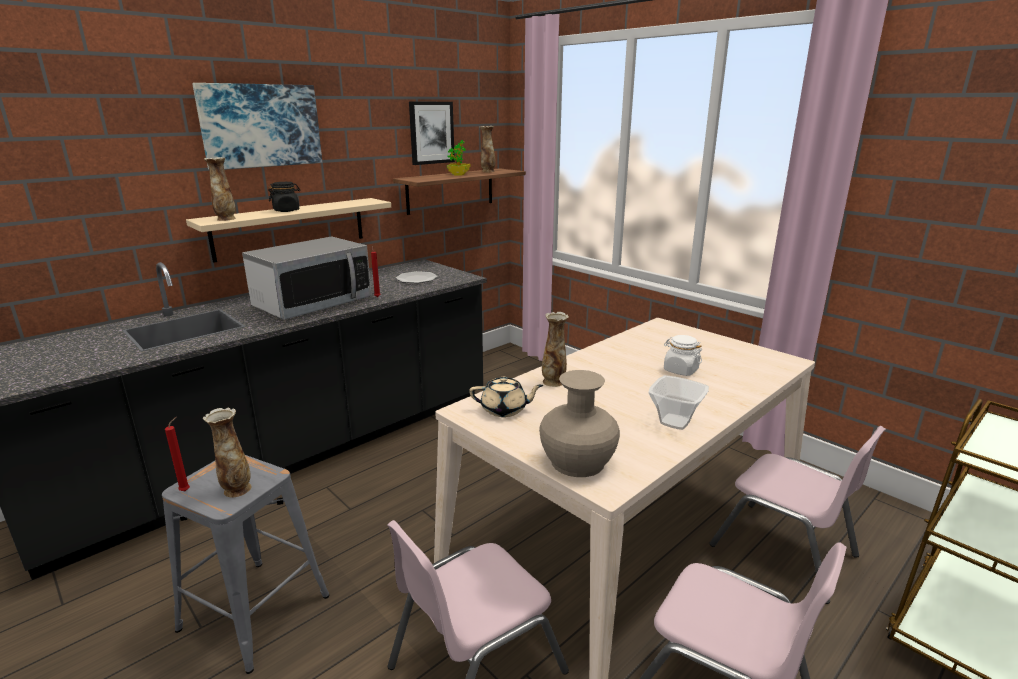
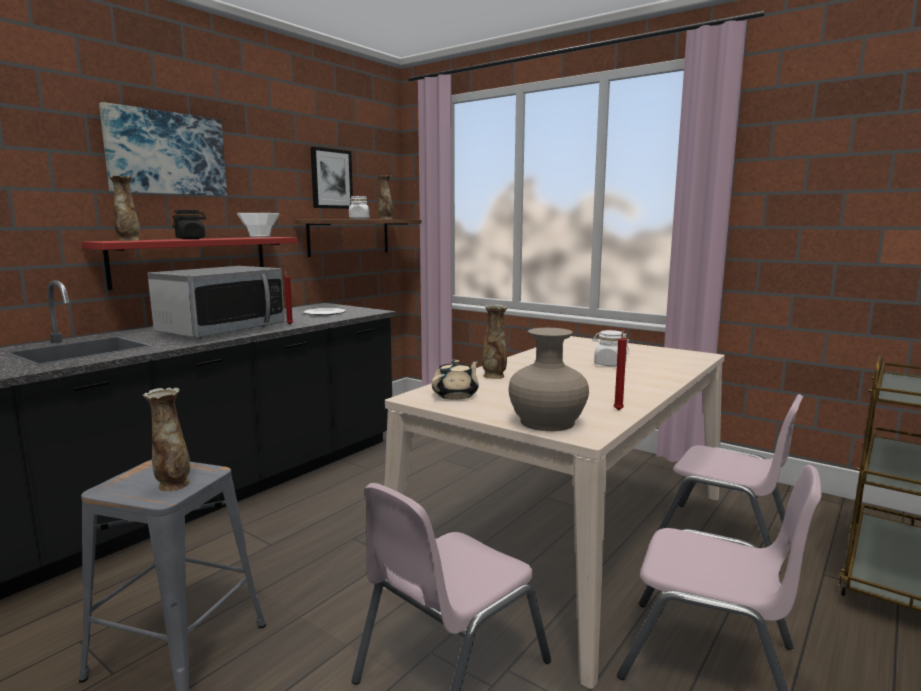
camera: 10 degrees left, 10 degrees down
red candle [165,417,190,491] -> red candle moved to [614,330,627,411]
beige shelf [186,198,391,263] -> red shelf [82,237,297,290]
potted plant [447,140,471,176] -> white jar [349,196,369,219]
beige teapot [469,377,543,417] -> beige teapot turned 45 degrees counterclockwise [432,360,479,400]
bowl [648,375,709,430] -> bowl moved to [237,213,279,238]

